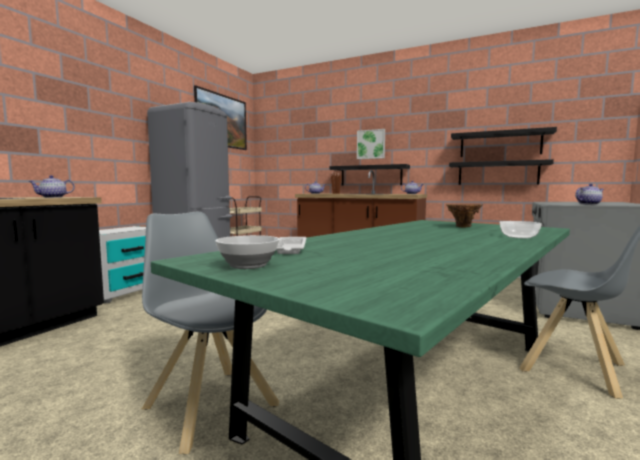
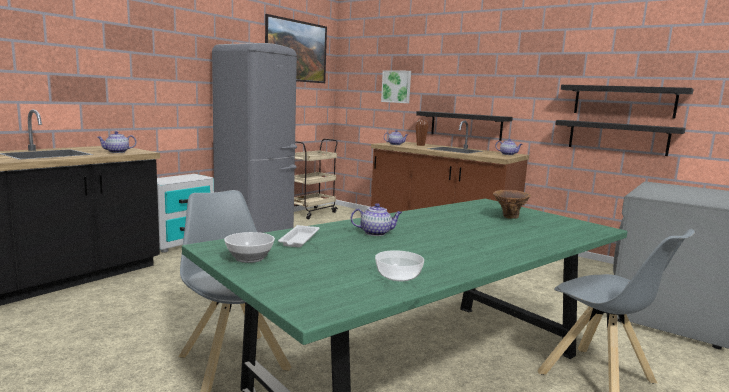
camera: 10 degrees right, 5 degrees up
picture [357,129,385,159] -> picture moved to [381,70,411,103]
bowl [499,221,542,238] -> bowl moved to [375,250,424,282]
teapot [575,184,604,204] -> teapot moved to [351,203,402,236]

